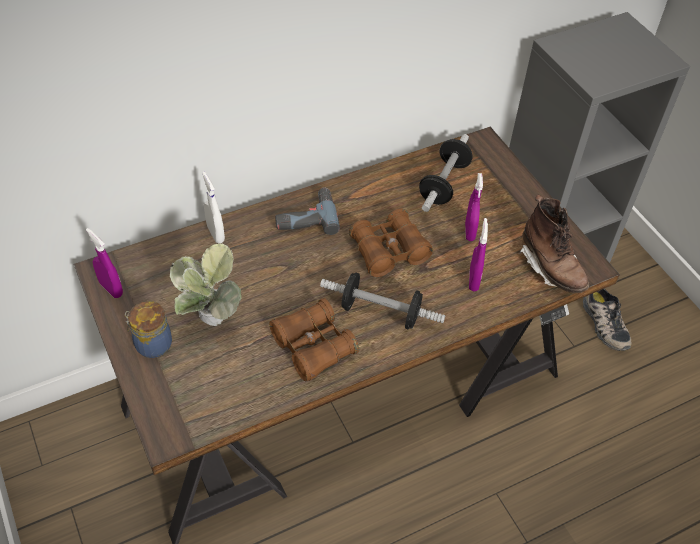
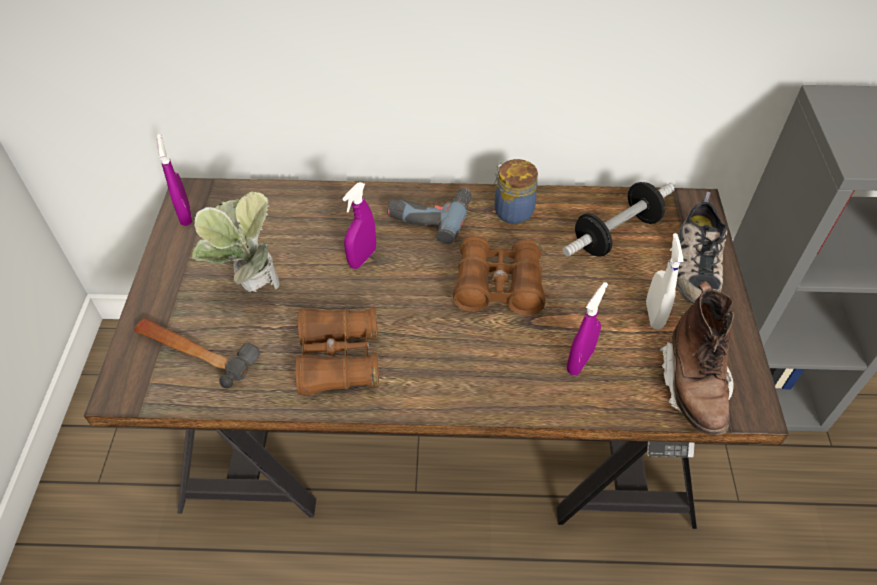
camera: 30 degrees right, 0 degrees up
jar [125,301,172,358] -> jar moved to [494,159,538,224]
white spray bottle [202,172,225,243] -> white spray bottle moved to [646,233,684,330]
dumbbell [320,273,445,329] -> none
purple spray bottle [465,173,483,241] -> purple spray bottle moved to [342,182,376,269]
shoe [583,289,632,351] -> shoe moved to [676,191,728,304]
none -> hammer [134,318,260,388]

